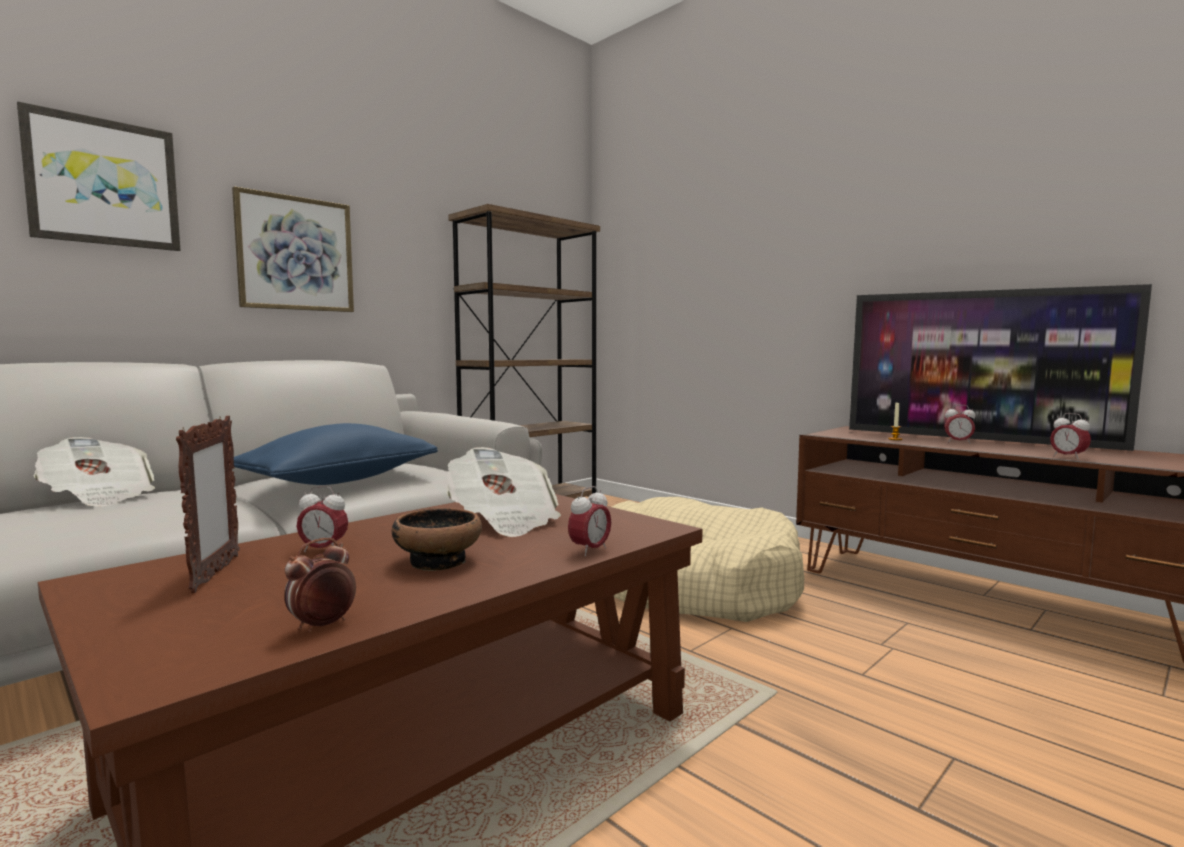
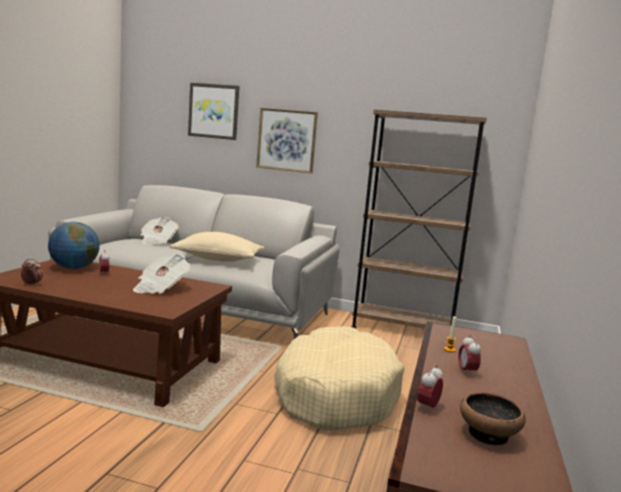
camera: 60 degrees right, 5 degrees up
picture frame [176,416,240,593] -> globe [48,222,100,269]
blue pillow [234,423,438,485] -> beige pillow [170,232,264,262]
bowl [392,508,482,571] -> bowl moved to [460,392,526,446]
alarm clock [568,486,611,556] -> none
television [849,284,1152,451] -> none

